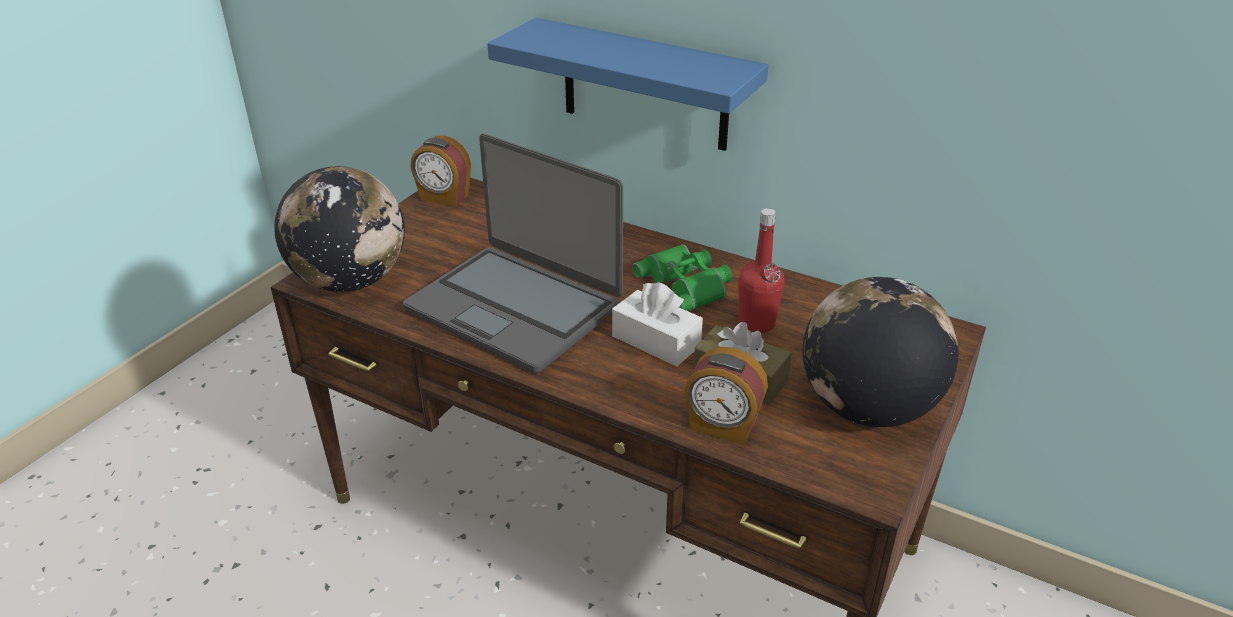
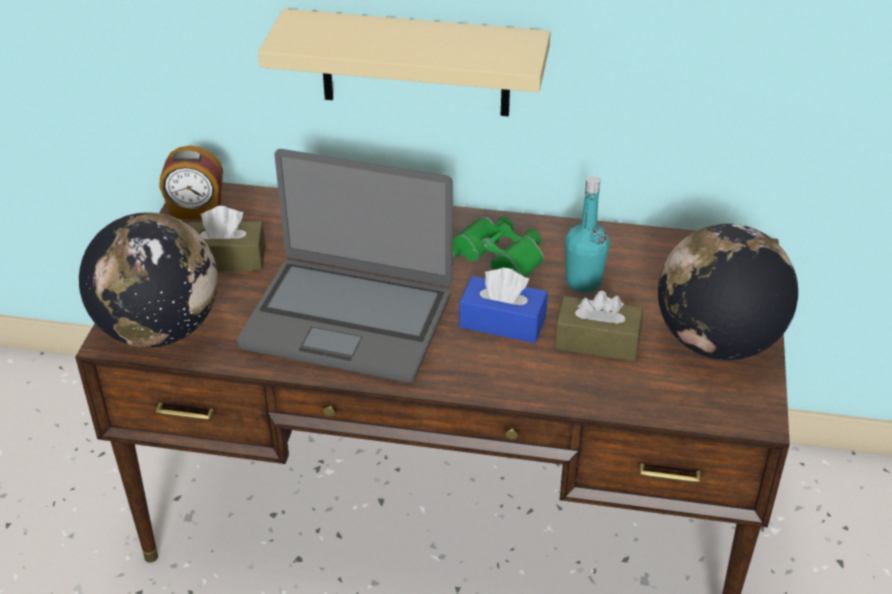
camera: 20 degrees left, 5 degrees up
blue shelf [487,18,769,151] -> beige shelf [258,9,550,117]
white tissue box [612,282,703,367] -> blue tissue box [459,268,548,343]
alarm clock [684,347,768,445] -> none
red bottle [738,208,784,333] -> turquoise bottle [565,176,610,292]
none -> brown tissue box [188,206,265,271]

